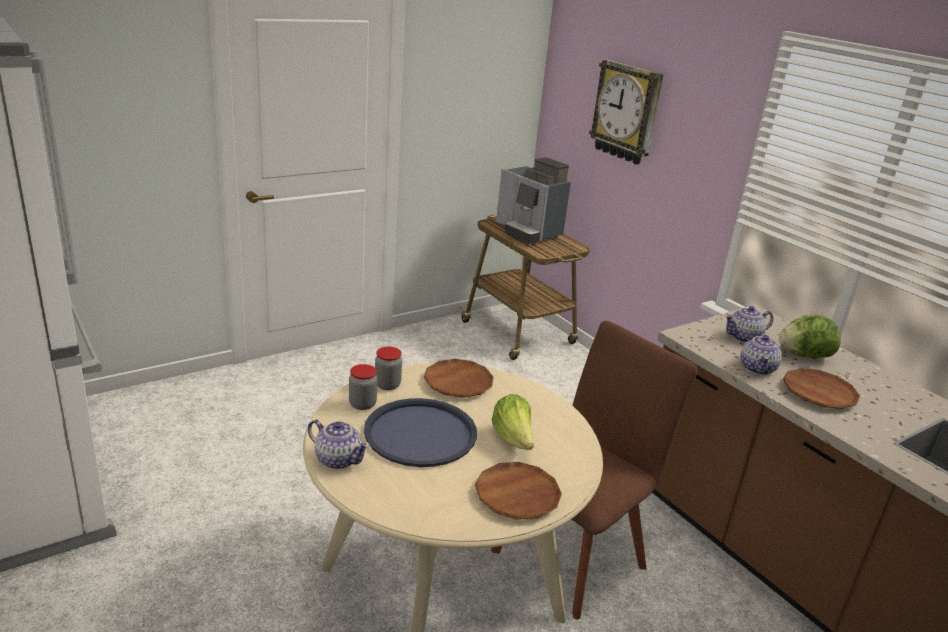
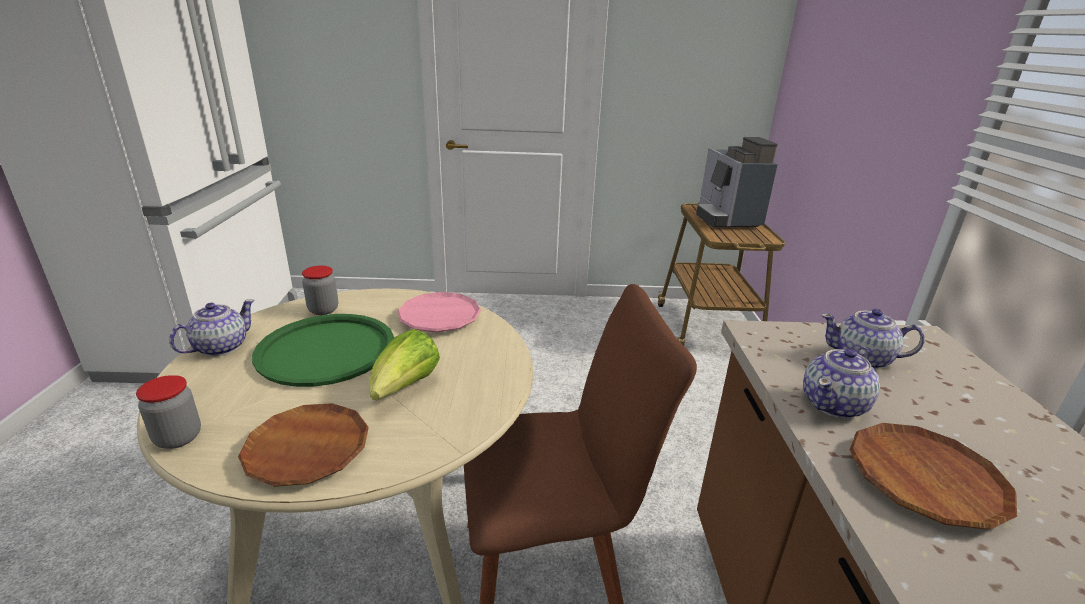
camera: 35 degrees right, 0 degrees up
teapot [308,419,370,469] -> teapot turned 120 degrees counterclockwise [169,299,255,356]
blue tray [364,398,477,467] -> green tray [252,314,394,387]
jar [375,347,402,390] -> jar moved to [136,375,201,449]
brown plate [424,359,494,398] -> pink plate [397,292,481,332]
wall clock [589,59,664,165] -> none
lettuce [779,315,841,358] -> none

